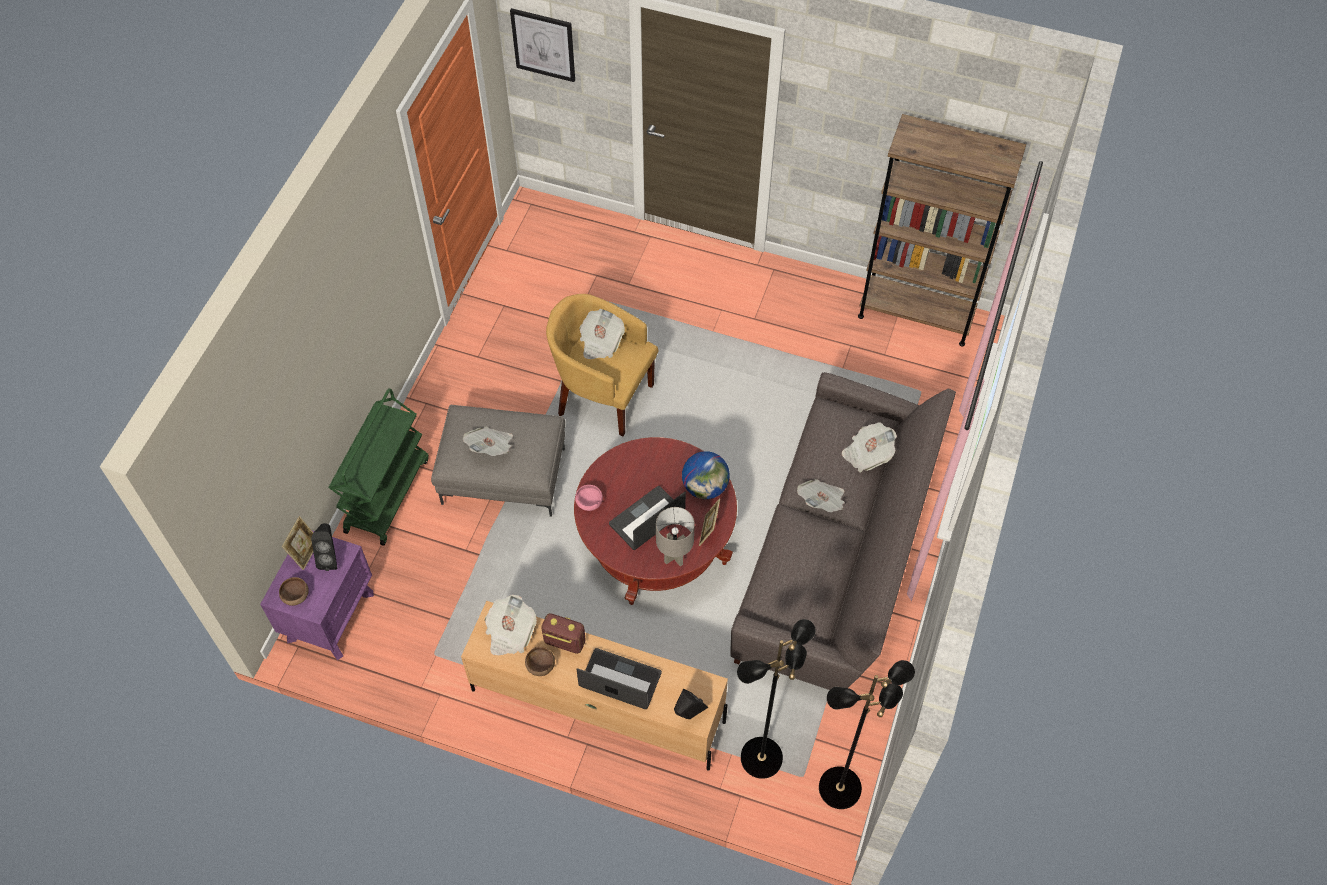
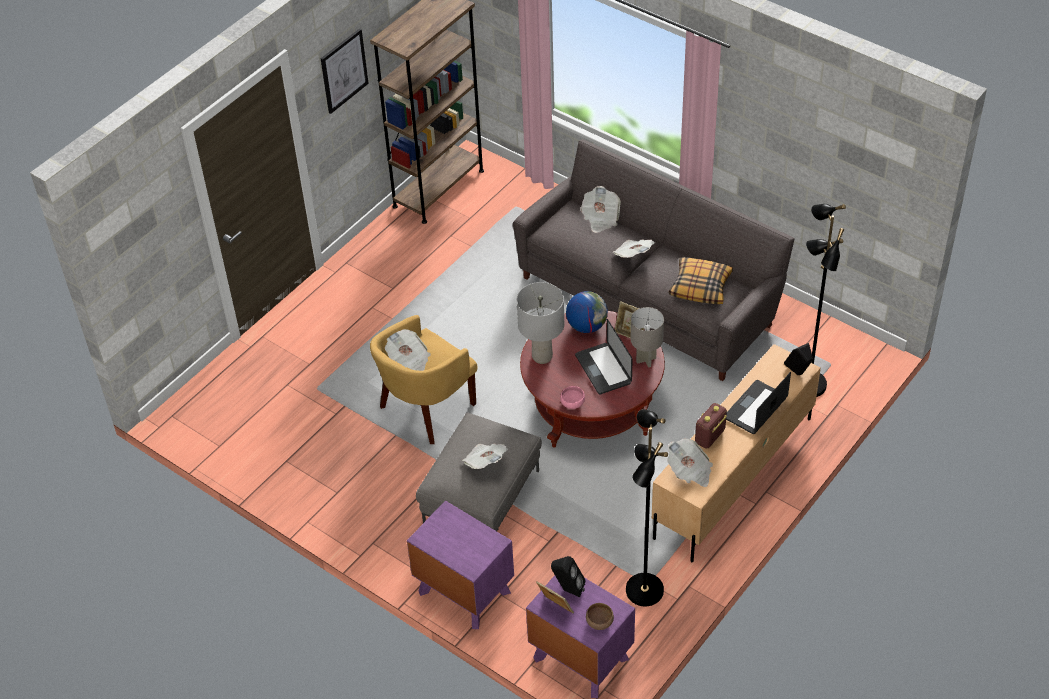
camera: 70 degrees left, 10 degrees down
green cart [329,388,429,546] -> purple nightstand [407,501,514,629]
picture [510,8,575,82] -> picture moved to [321,28,369,114]
brown bowl [525,647,555,676] -> none
black floor lamp [819,660,915,809] -> black floor lamp moved to [626,409,668,606]
none -> grey table lamp [517,282,564,364]
none -> pillow [669,257,733,304]

